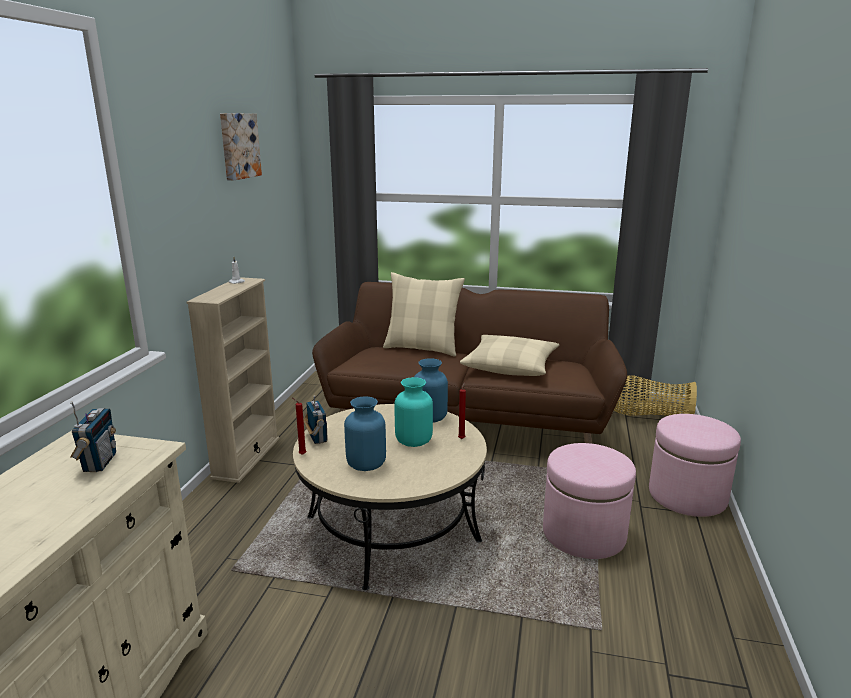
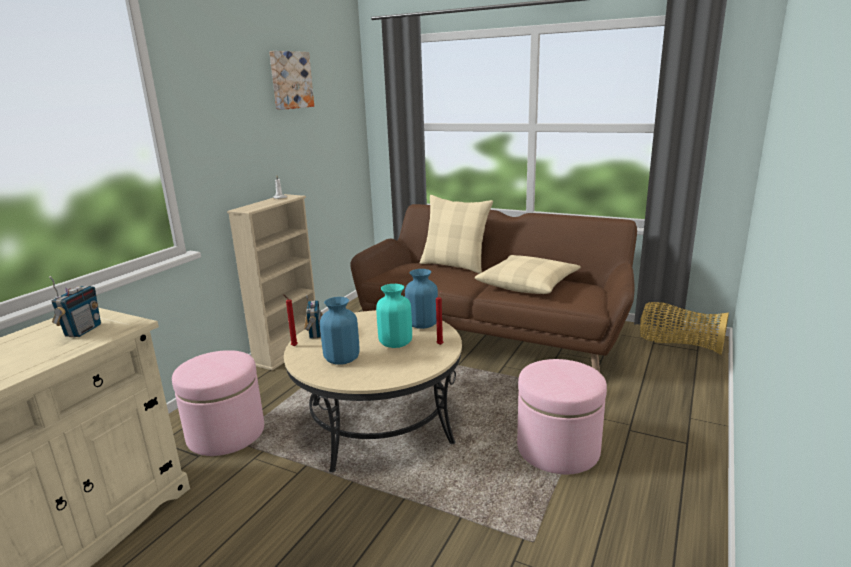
camera: 15 degrees right, 0 degrees up
pink ottoman [649,414,741,517] -> pink ottoman moved to [172,350,264,456]

